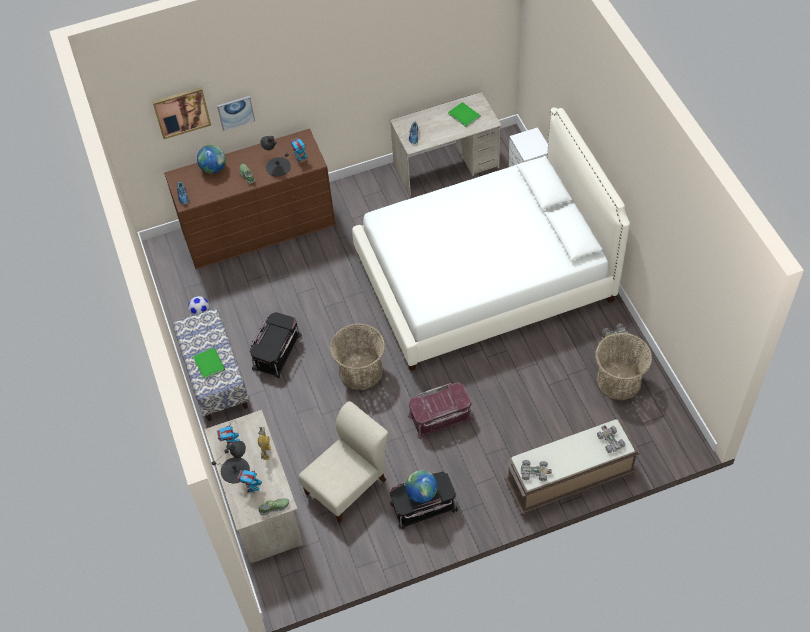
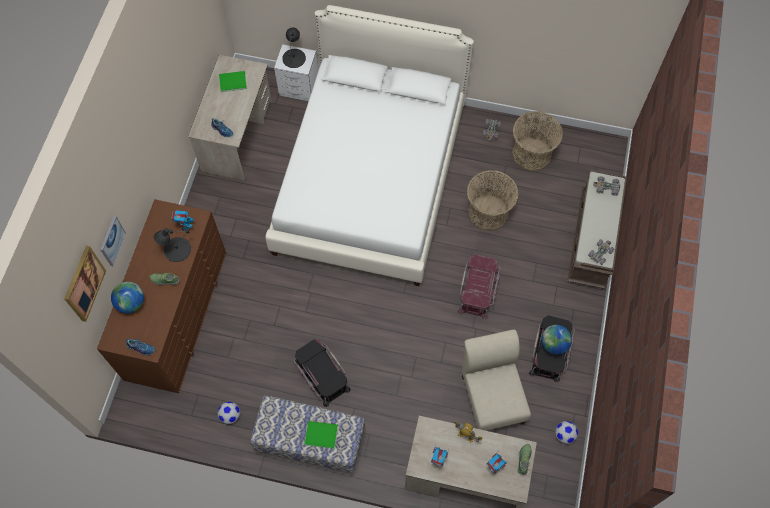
camera: 60 degrees left, 10 degrees up
black table lamp [212,441,250,483] -> black table lamp moved to [282,27,306,68]
basket [330,324,385,390] -> basket moved to [467,170,519,231]
none -> football [555,421,578,444]

